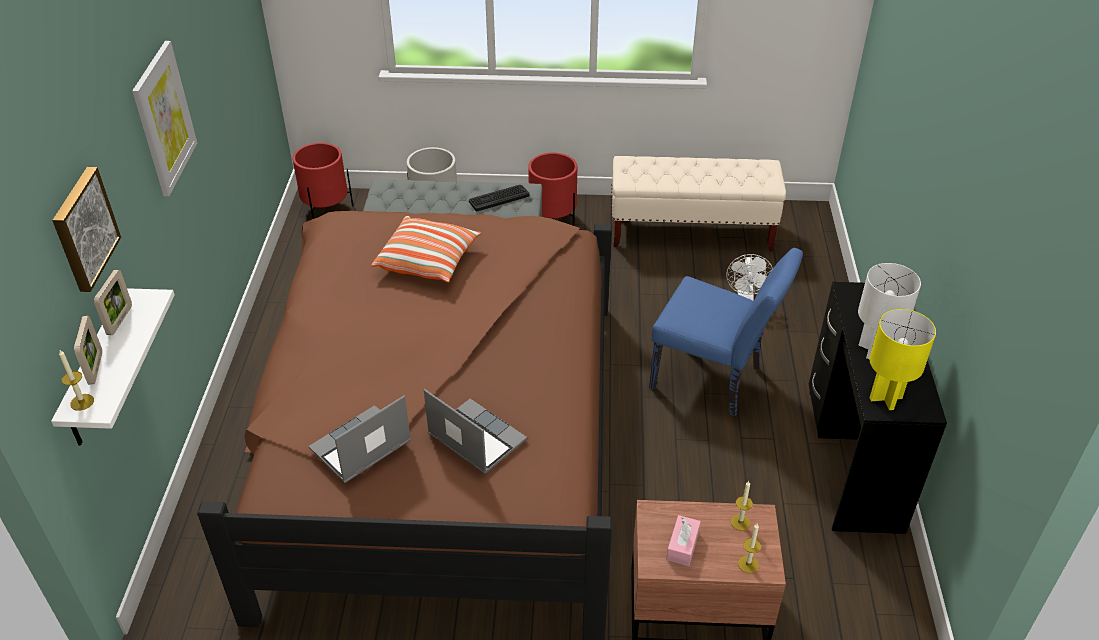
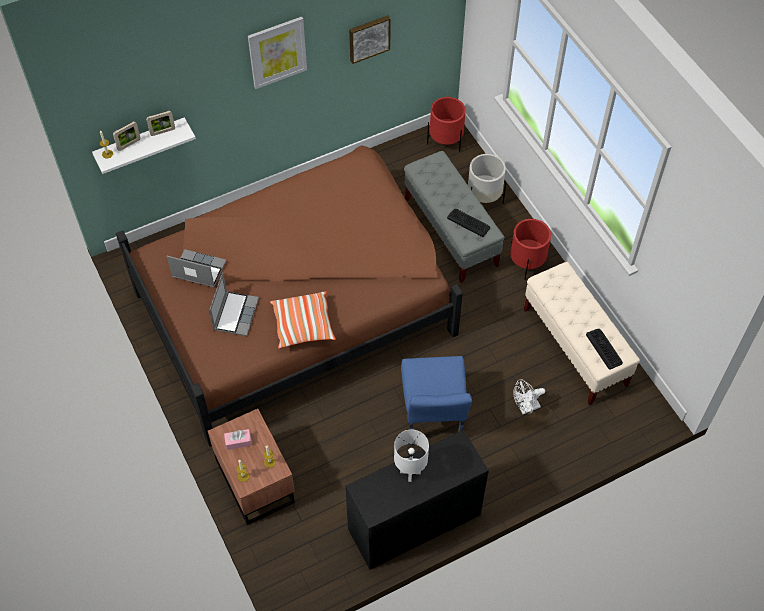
camera: 60 degrees right, 15 degrees up
picture [52,167,121,292] -> picture moved to [349,15,391,64]
pillow [371,216,481,283] -> pillow moved to [270,291,336,349]
yellow table lamp [869,309,936,410] -> none
none -> keyboard [586,329,623,370]

